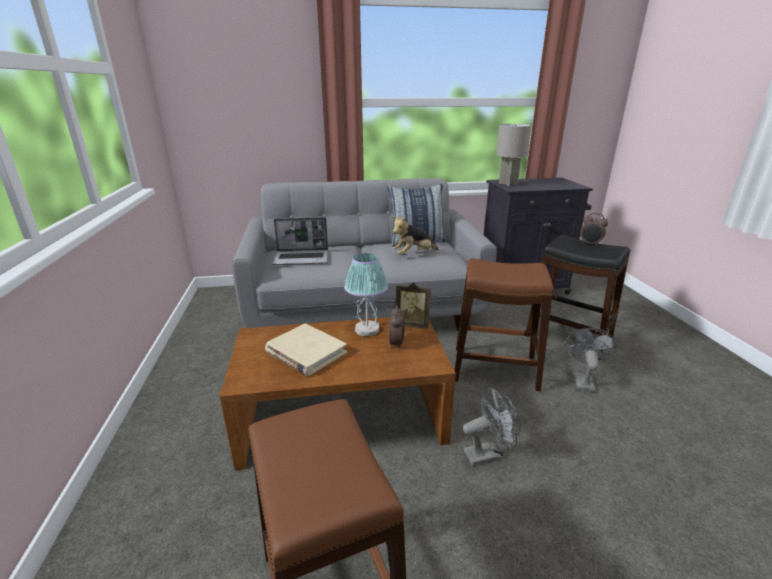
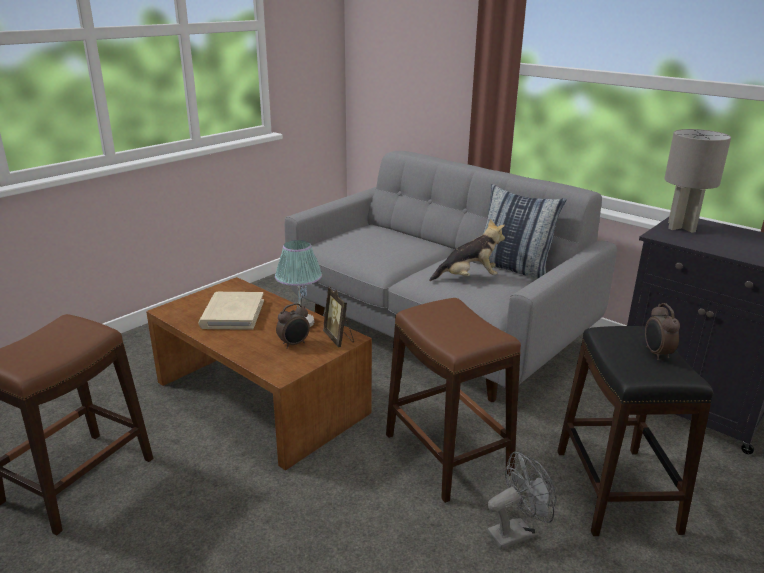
camera: 50 degrees right, 0 degrees up
laptop [272,217,328,265] -> none
plush toy [393,216,439,255] -> plush toy turned 150 degrees clockwise [429,219,505,281]
grey fan [463,388,521,466] -> none

